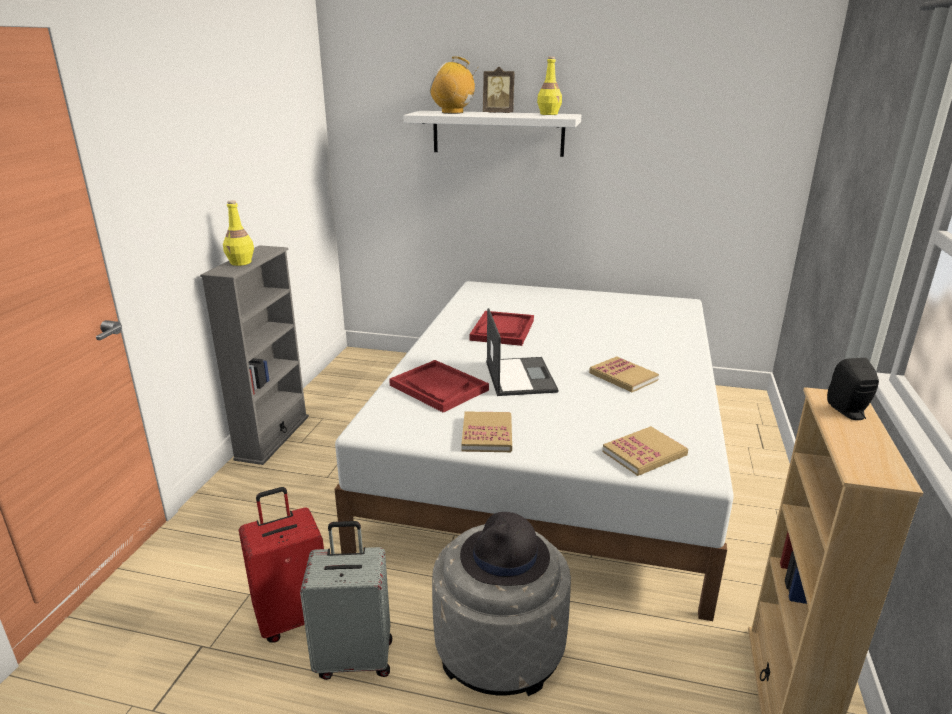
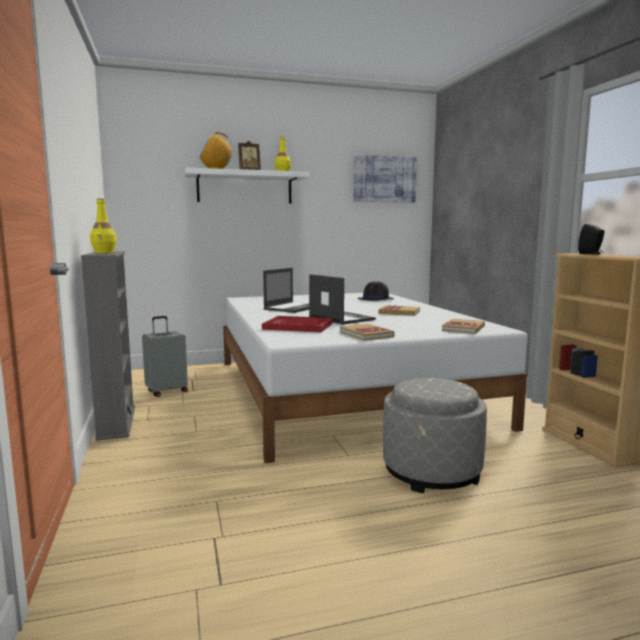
camera: 30 degrees left, 15 degrees down
red suitcase [239,487,324,643] -> none
grey suitcase [300,521,392,680] -> grey suitcase moved to [142,316,188,397]
black hat [460,512,550,586] -> black hat moved to [358,281,394,301]
red tray [469,311,534,346] -> laptop [263,268,309,313]
none -> picture [353,155,417,203]

